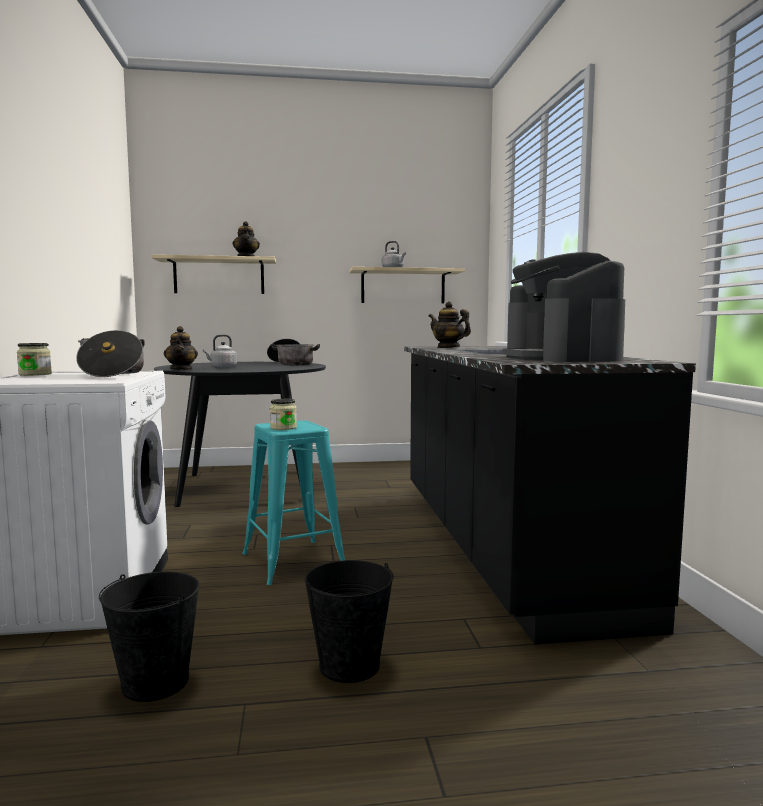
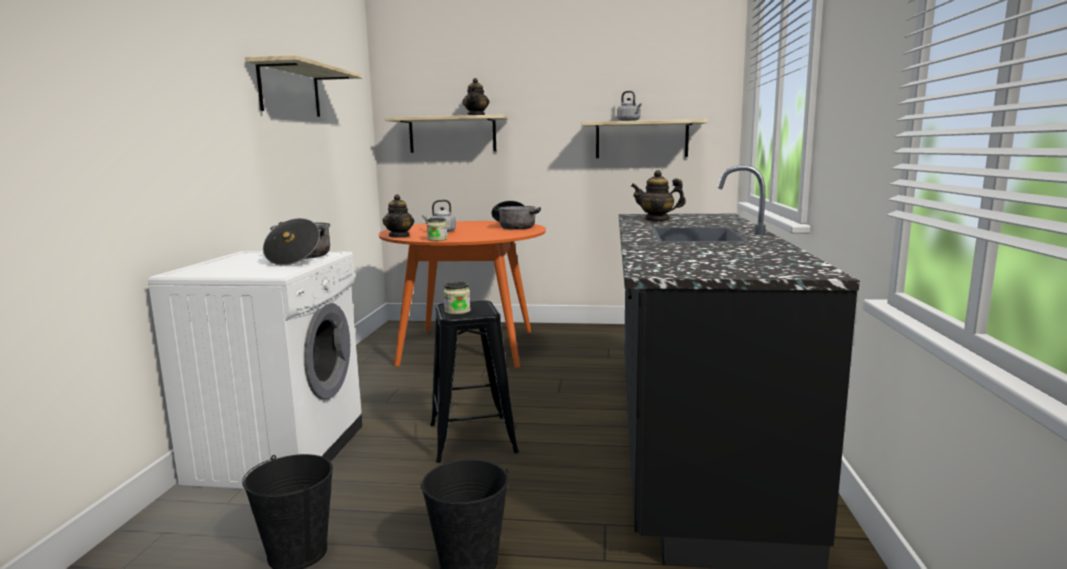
camera: 15 degrees right, 5 degrees up
jar [17,343,52,376] -> jar moved to [427,218,448,241]
black dining table [154,362,326,507] -> orange dining table [379,221,546,368]
turquoise stool [242,420,345,585] -> black stool [430,300,519,463]
teapot [429,302,471,348] -> teapot turned 45 degrees counterclockwise [631,170,686,221]
coffee machine [503,252,625,362] -> none
none -> shelf [245,55,363,117]

